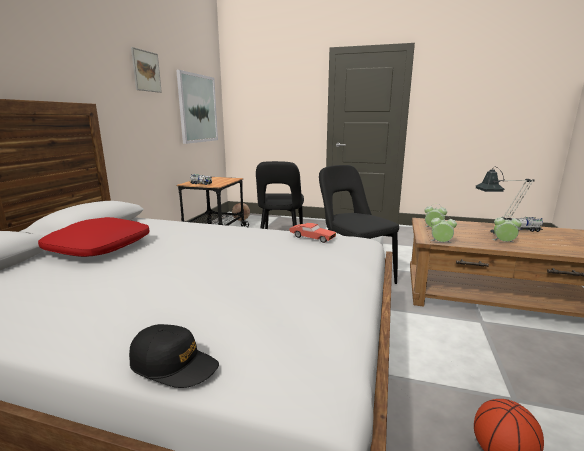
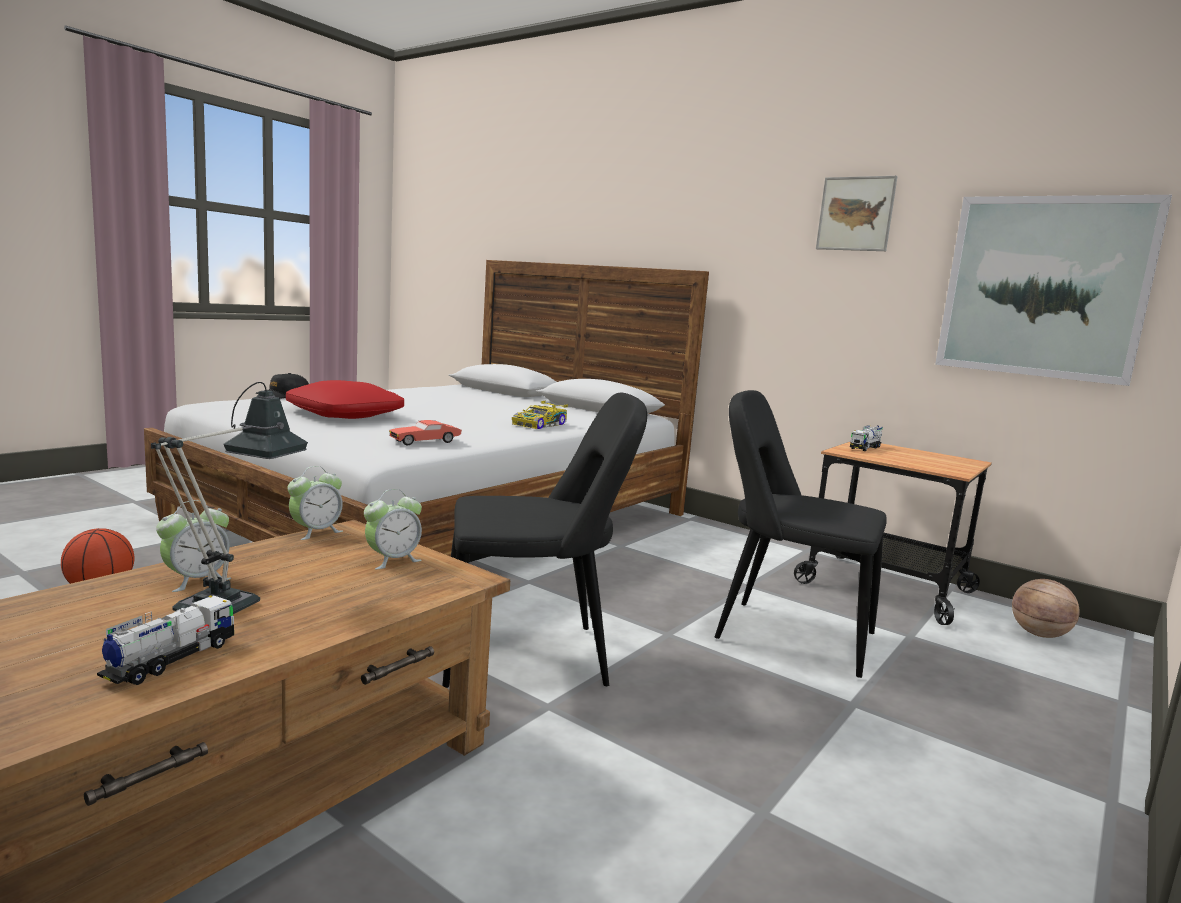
camera: 110 degrees right, 5 degrees down
red pillow [38,217,150,257] -> red pillow moved to [286,380,404,419]
none -> toy car [512,401,568,429]

